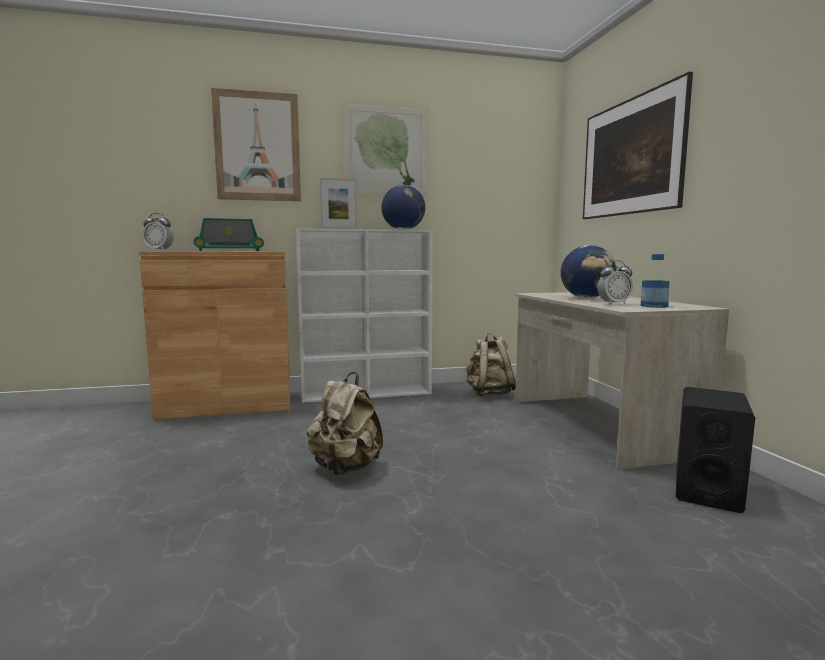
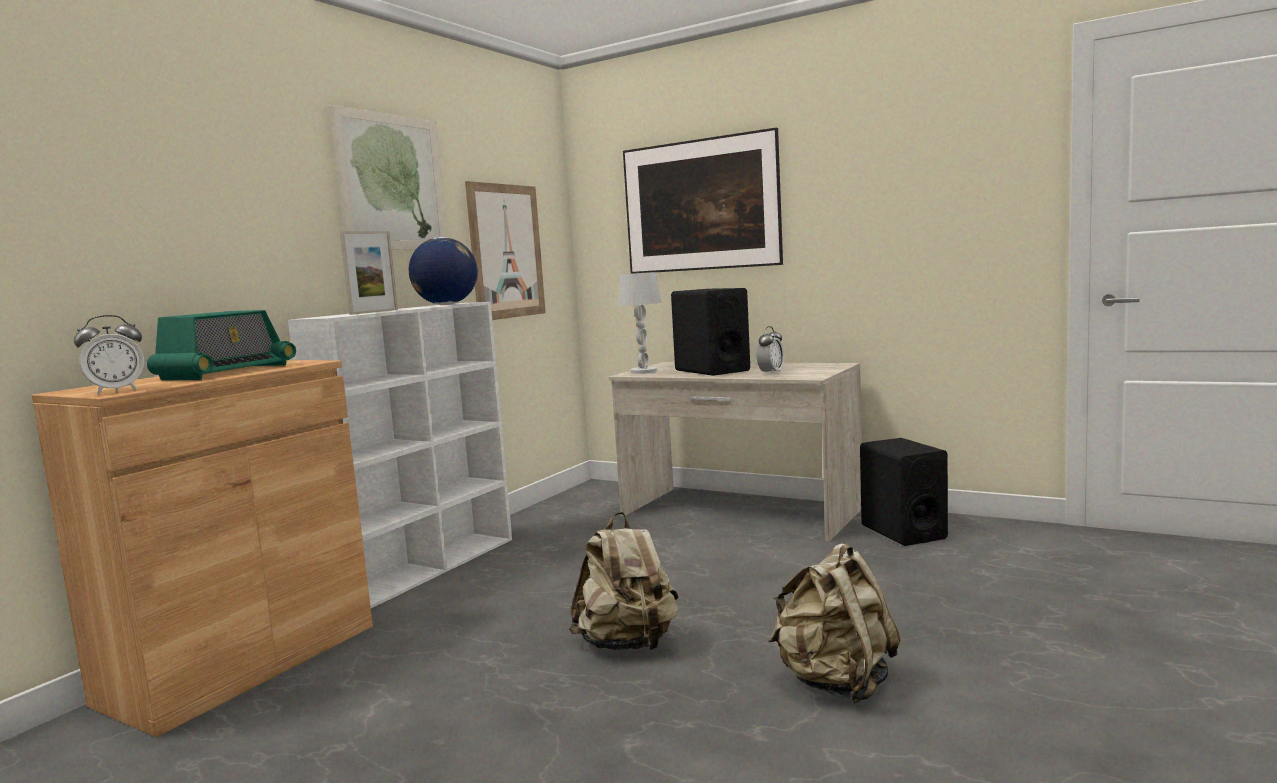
camera: 45 degrees left, 0 degrees up
picture [211,88,301,201] -> picture moved to [465,181,546,320]
beige backpack [466,333,516,396] -> beige backpack moved to [768,543,900,704]
globe [561,245,616,298] -> black speaker [671,288,750,376]
bottle [641,254,669,308] -> none
none -> white table lamp [618,272,662,374]

